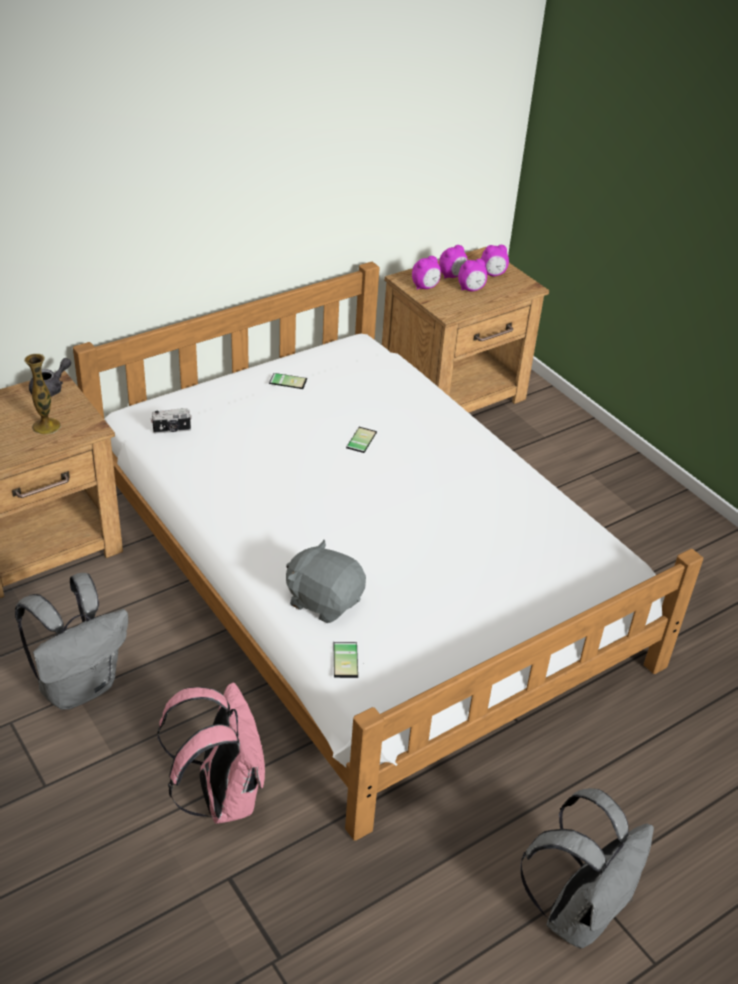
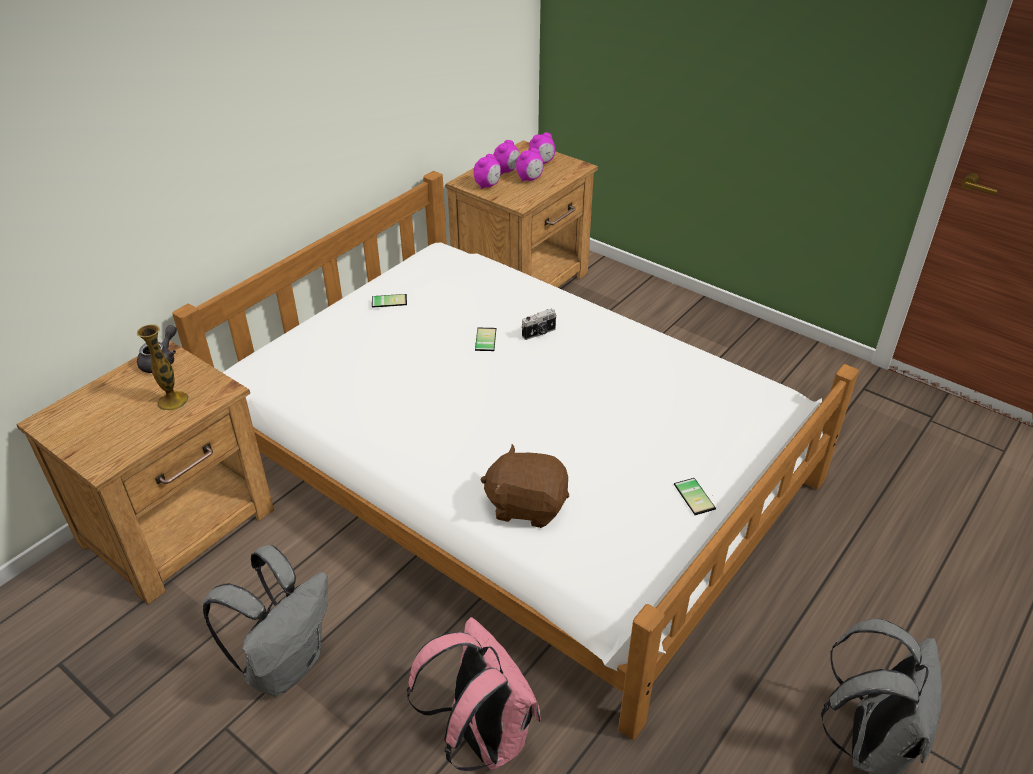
camera: 15 degrees left, 0 degrees up
camera [151,408,192,434] -> camera moved to [522,309,557,340]
grey plush toy [286,540,366,623] -> brown plush toy [480,444,569,528]
phone [333,642,358,678] -> phone moved to [674,478,716,515]

